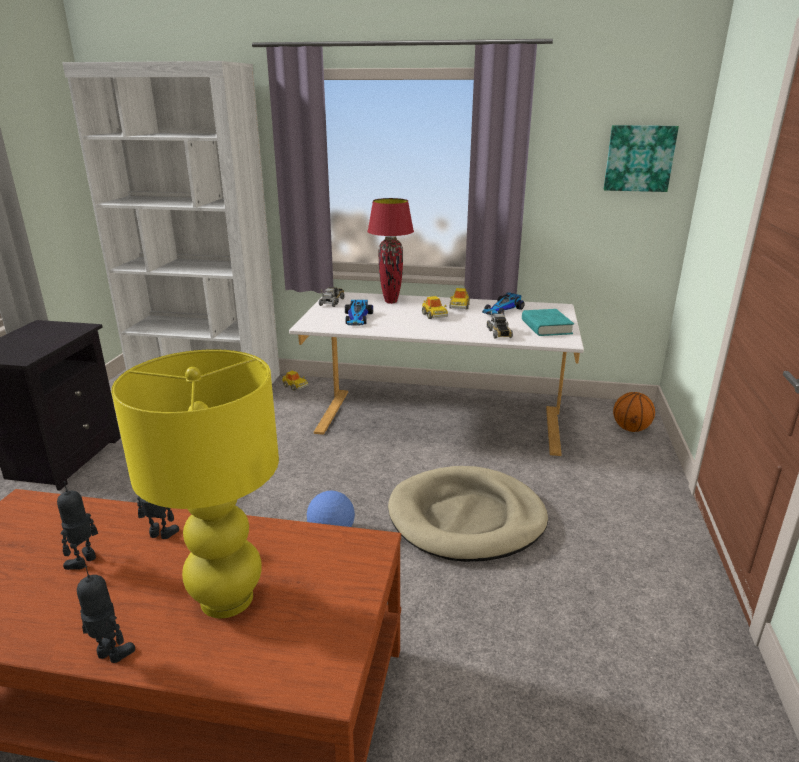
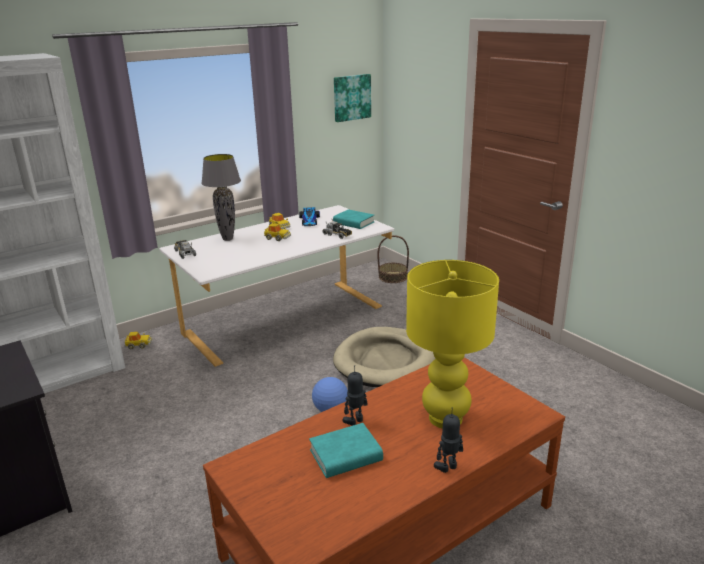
camera: 45 degrees left, 0 degrees up
toy robot [57,481,98,570] -> turquoise book [309,423,383,478]
toy car [345,300,373,326] -> none
red table lamp [367,198,414,304] -> grey table lamp [201,154,241,241]
basketball [613,392,655,432] -> basket [377,235,409,283]

